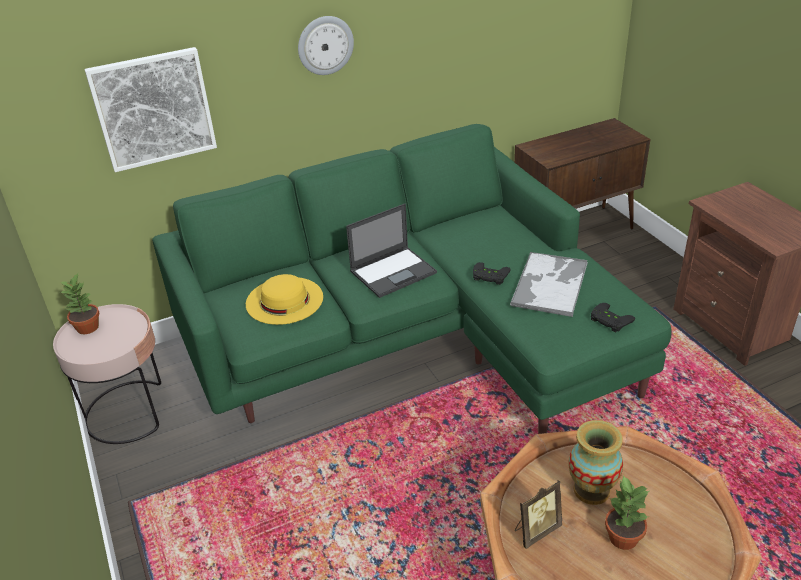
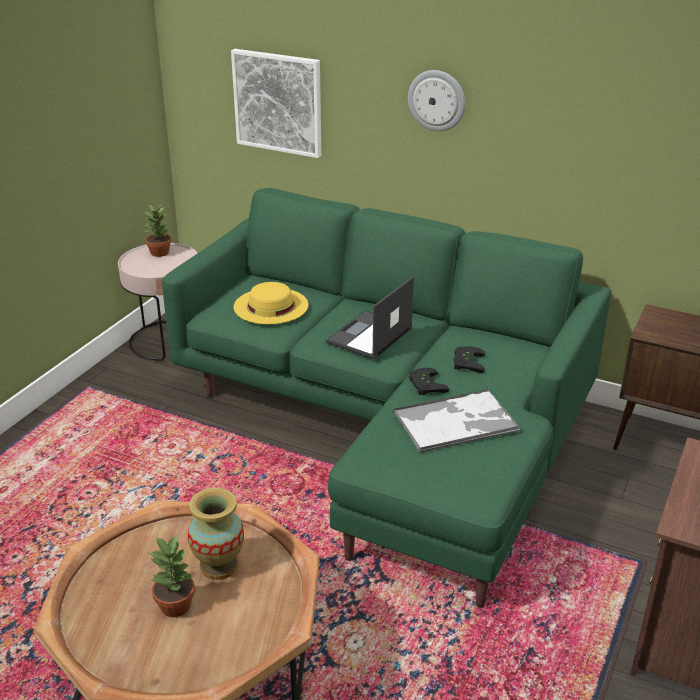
camera: 50 degrees right, 5 degrees down
laptop [346,203,437,298] -> laptop turned 105 degrees clockwise [326,276,414,360]
picture frame [515,480,562,549] -> none
black game controller [591,303,635,332] -> black game controller moved to [454,346,485,373]

